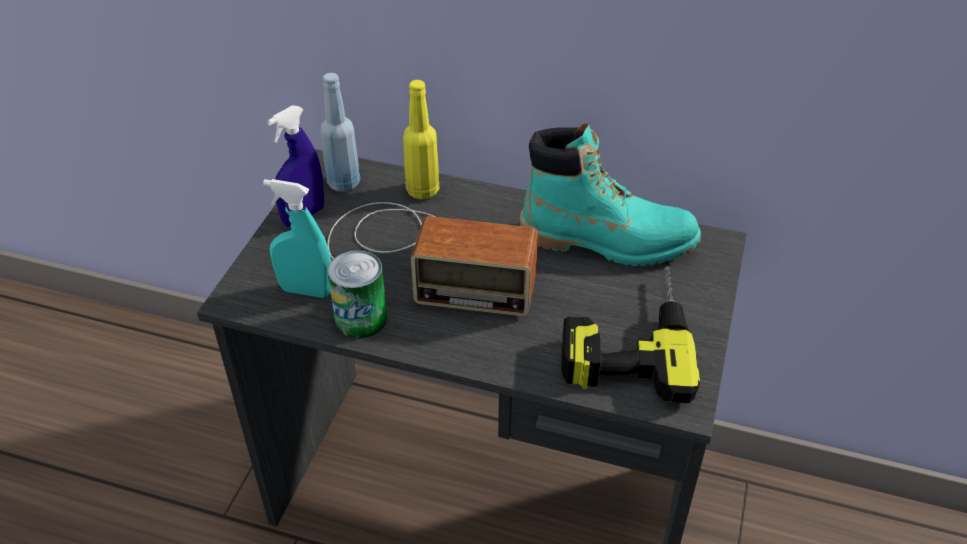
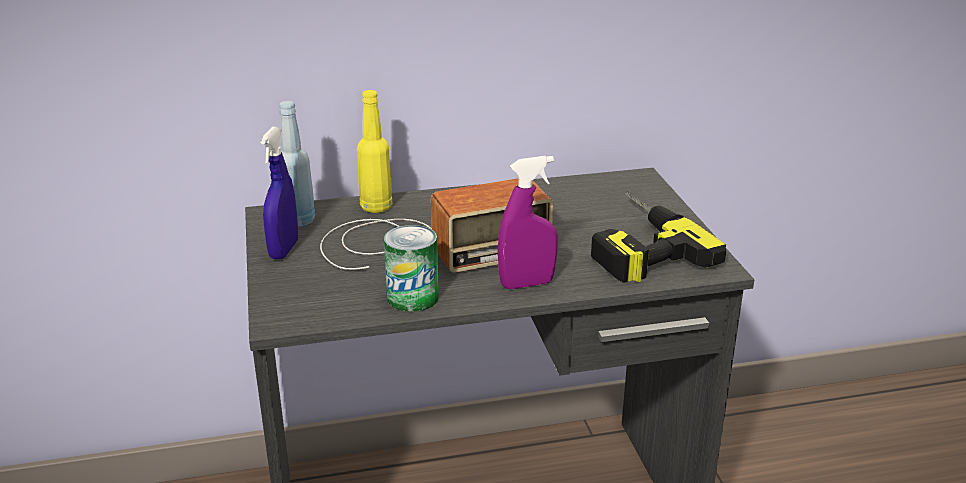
camera: 30 degrees left, 15 degrees down
turquoise spray bottle [263,179,331,298] -> none
turquoise boot [520,123,701,266] -> none
none -> purple spray bottle [498,156,558,289]

